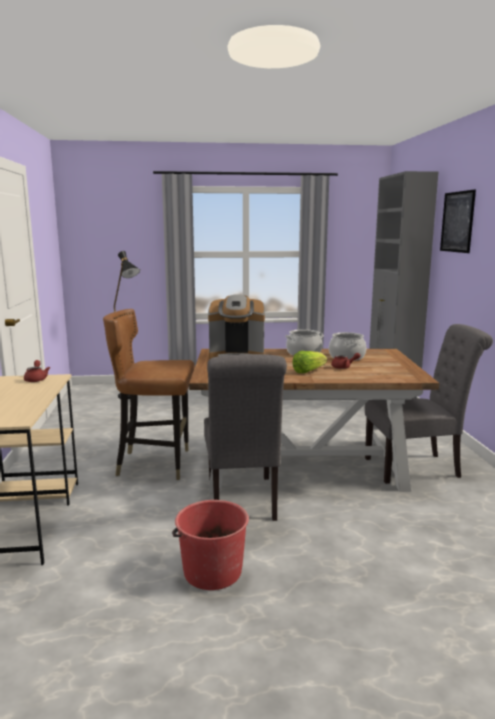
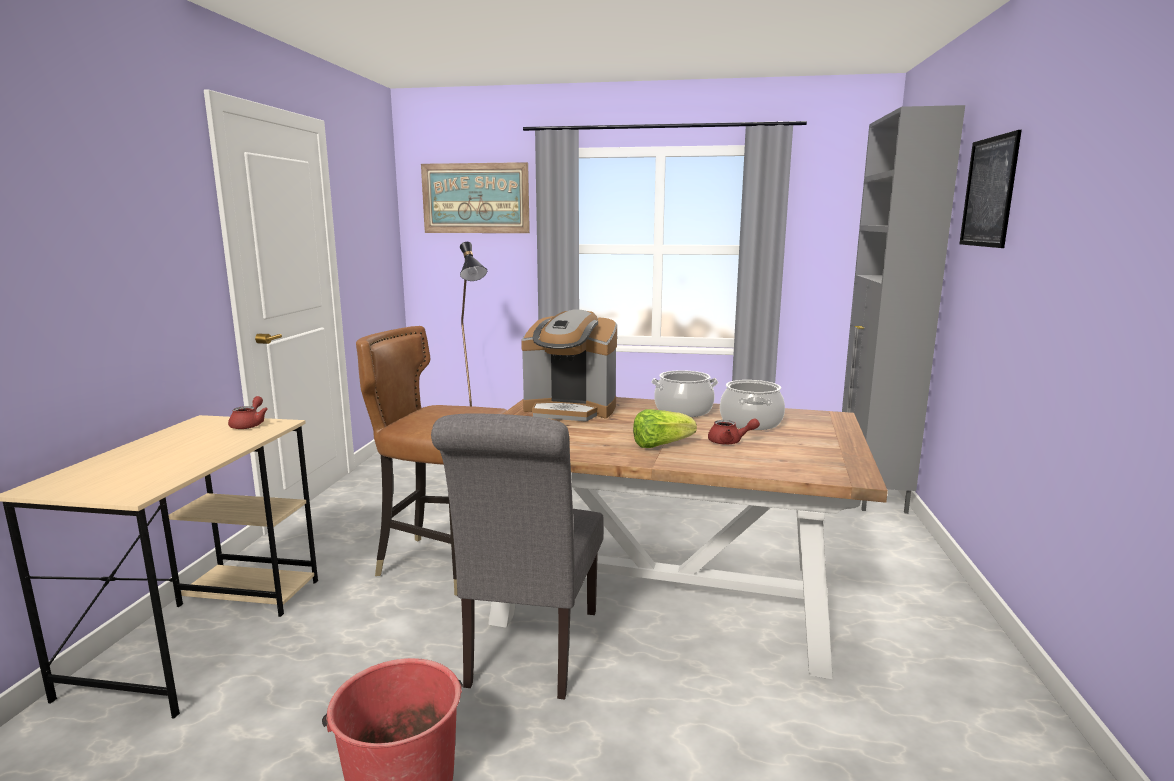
camera: 15 degrees right, 0 degrees up
grey chair [365,324,493,484] -> none
none -> picture [421,162,530,233]

